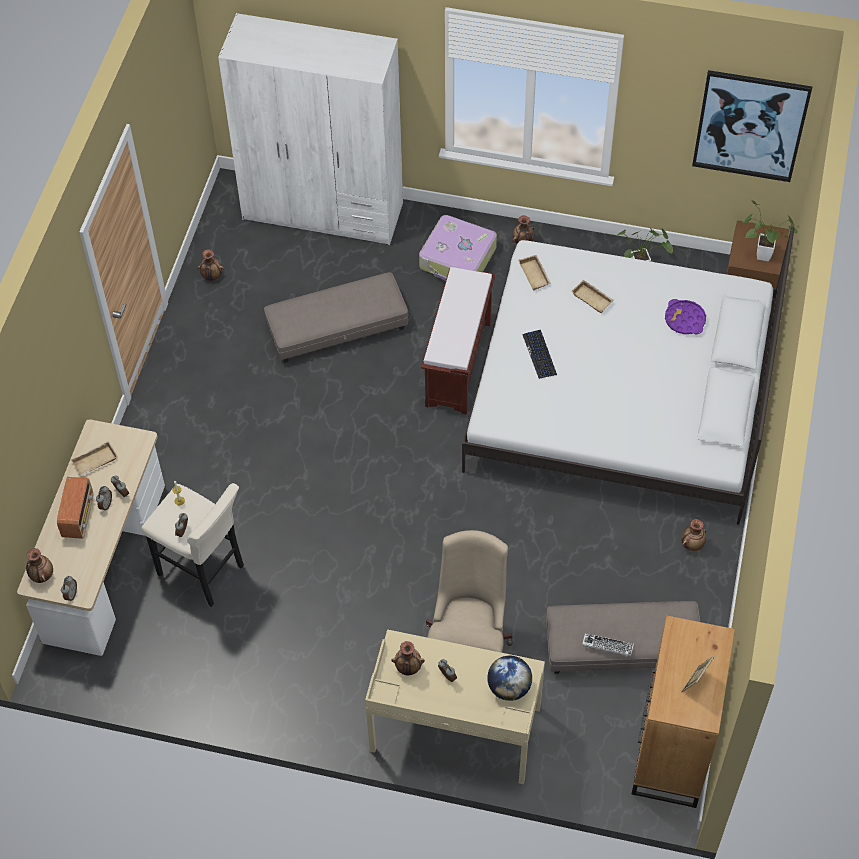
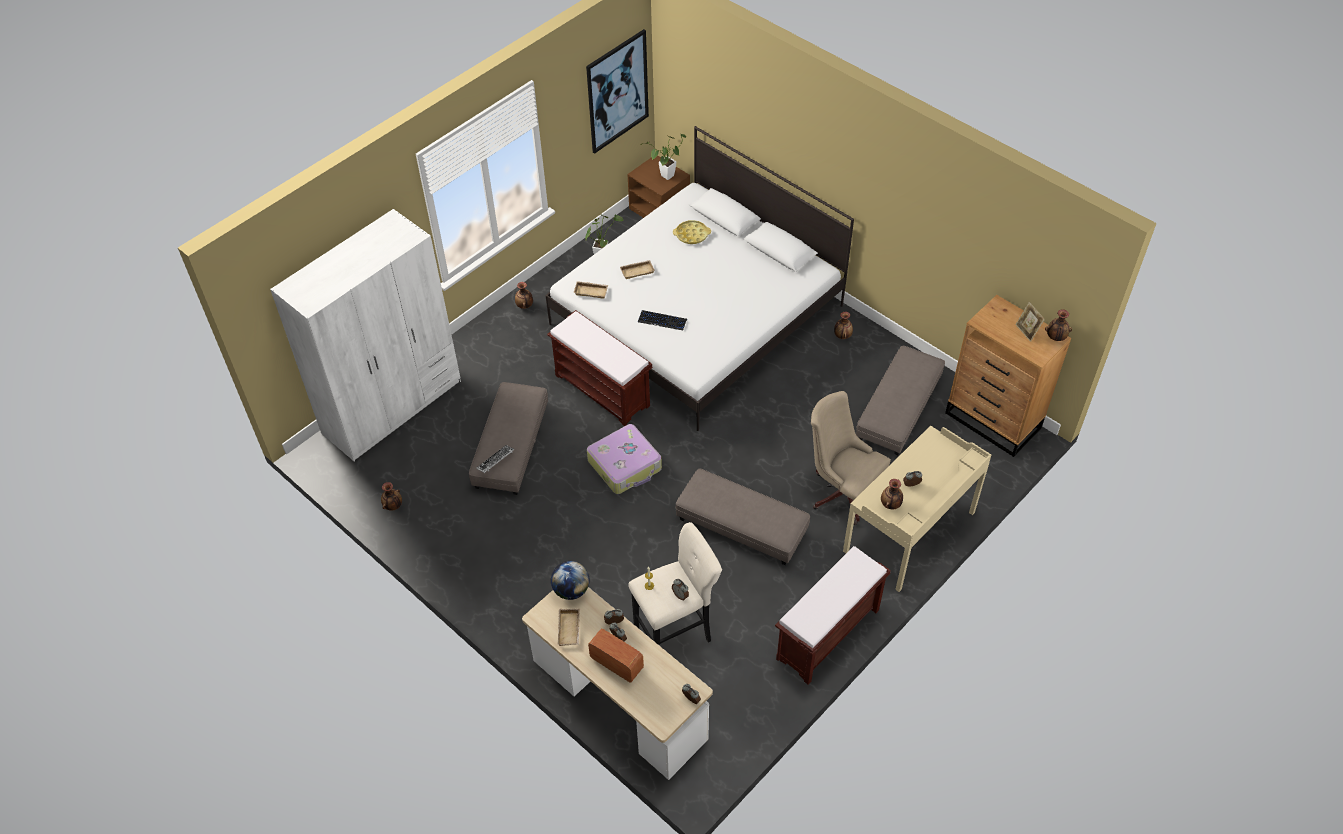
camera: 60 degrees left, 5 degrees down
vase [26,548,53,583] -> vase moved to [1045,309,1072,341]
suitcase [419,215,497,281] -> suitcase moved to [587,424,662,494]
globe [487,656,532,701] -> globe moved to [551,561,589,600]
keyboard [582,633,634,657] -> keyboard moved to [476,445,514,473]
purple tray [665,299,706,334] -> yellow tray [673,220,711,244]
none -> grey ottoman [675,469,810,565]
none -> brown bench [775,546,891,685]

